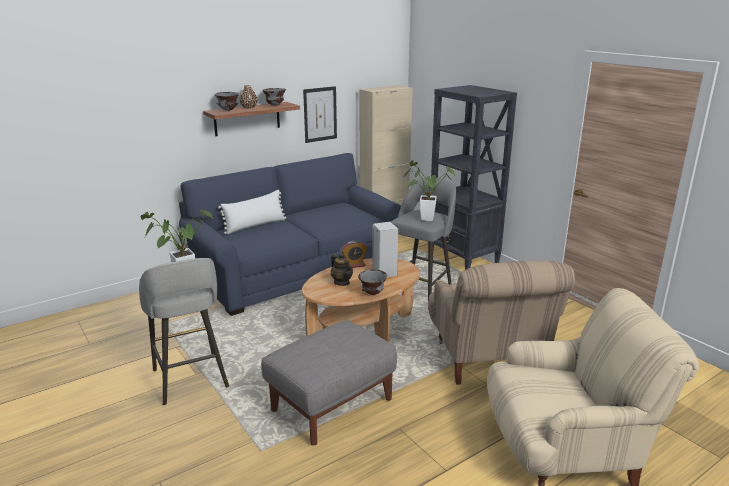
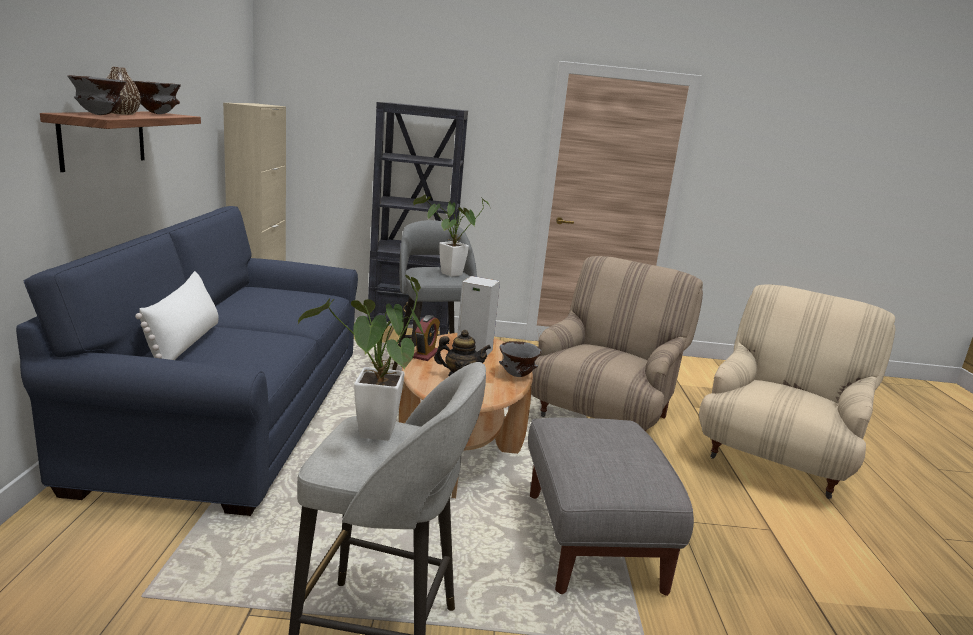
camera: 55 degrees left, 5 degrees down
picture [303,86,337,143] -> none
beige armchair [428,261,575,385] -> beige armchair turned 90 degrees counterclockwise [531,256,703,431]

